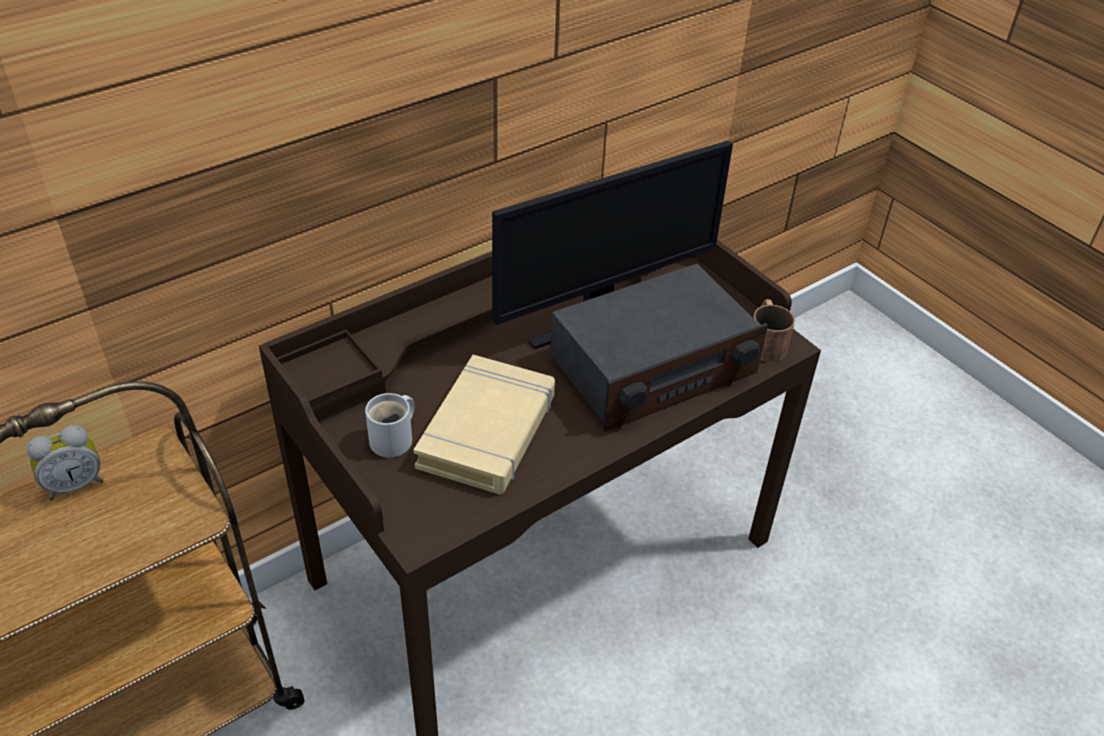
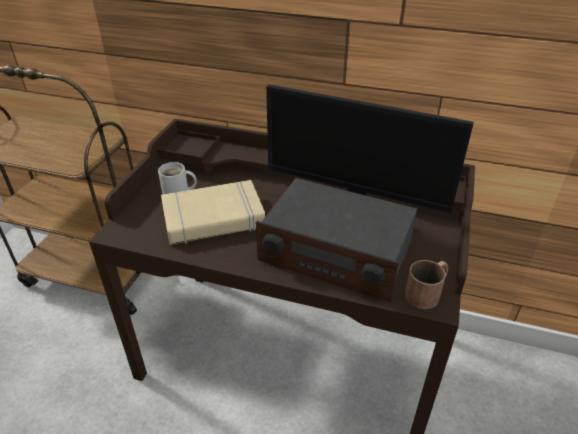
camera: 55 degrees right, 5 degrees down
alarm clock [27,425,104,501] -> none

